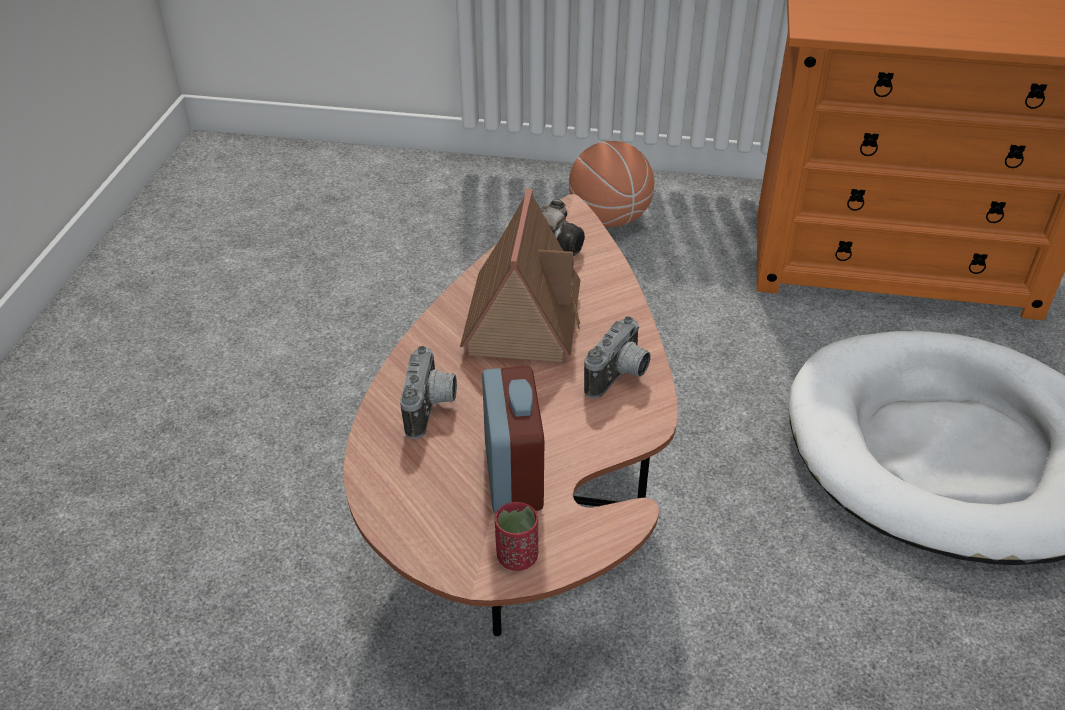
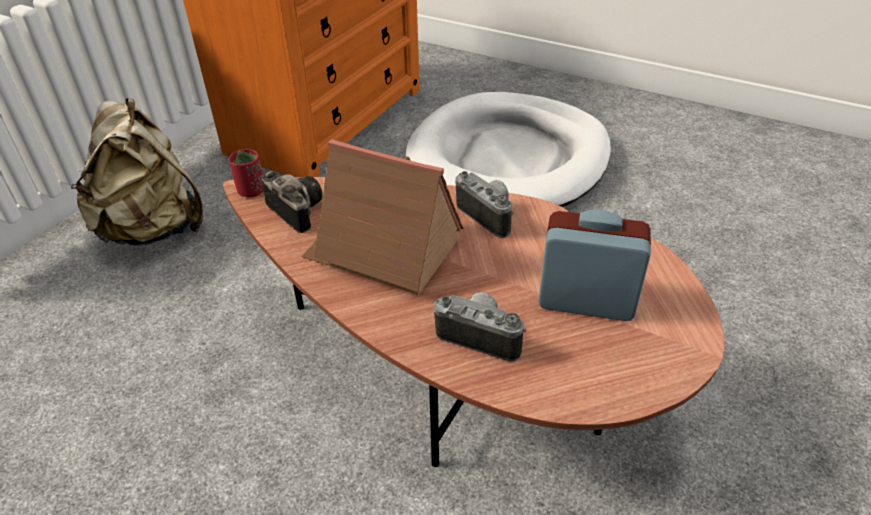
camera: 70 degrees left, 0 degrees up
red cup [495,502,538,571] -> red cup moved to [229,149,263,197]
basketball [569,141,654,227] -> beige backpack [71,98,203,246]

